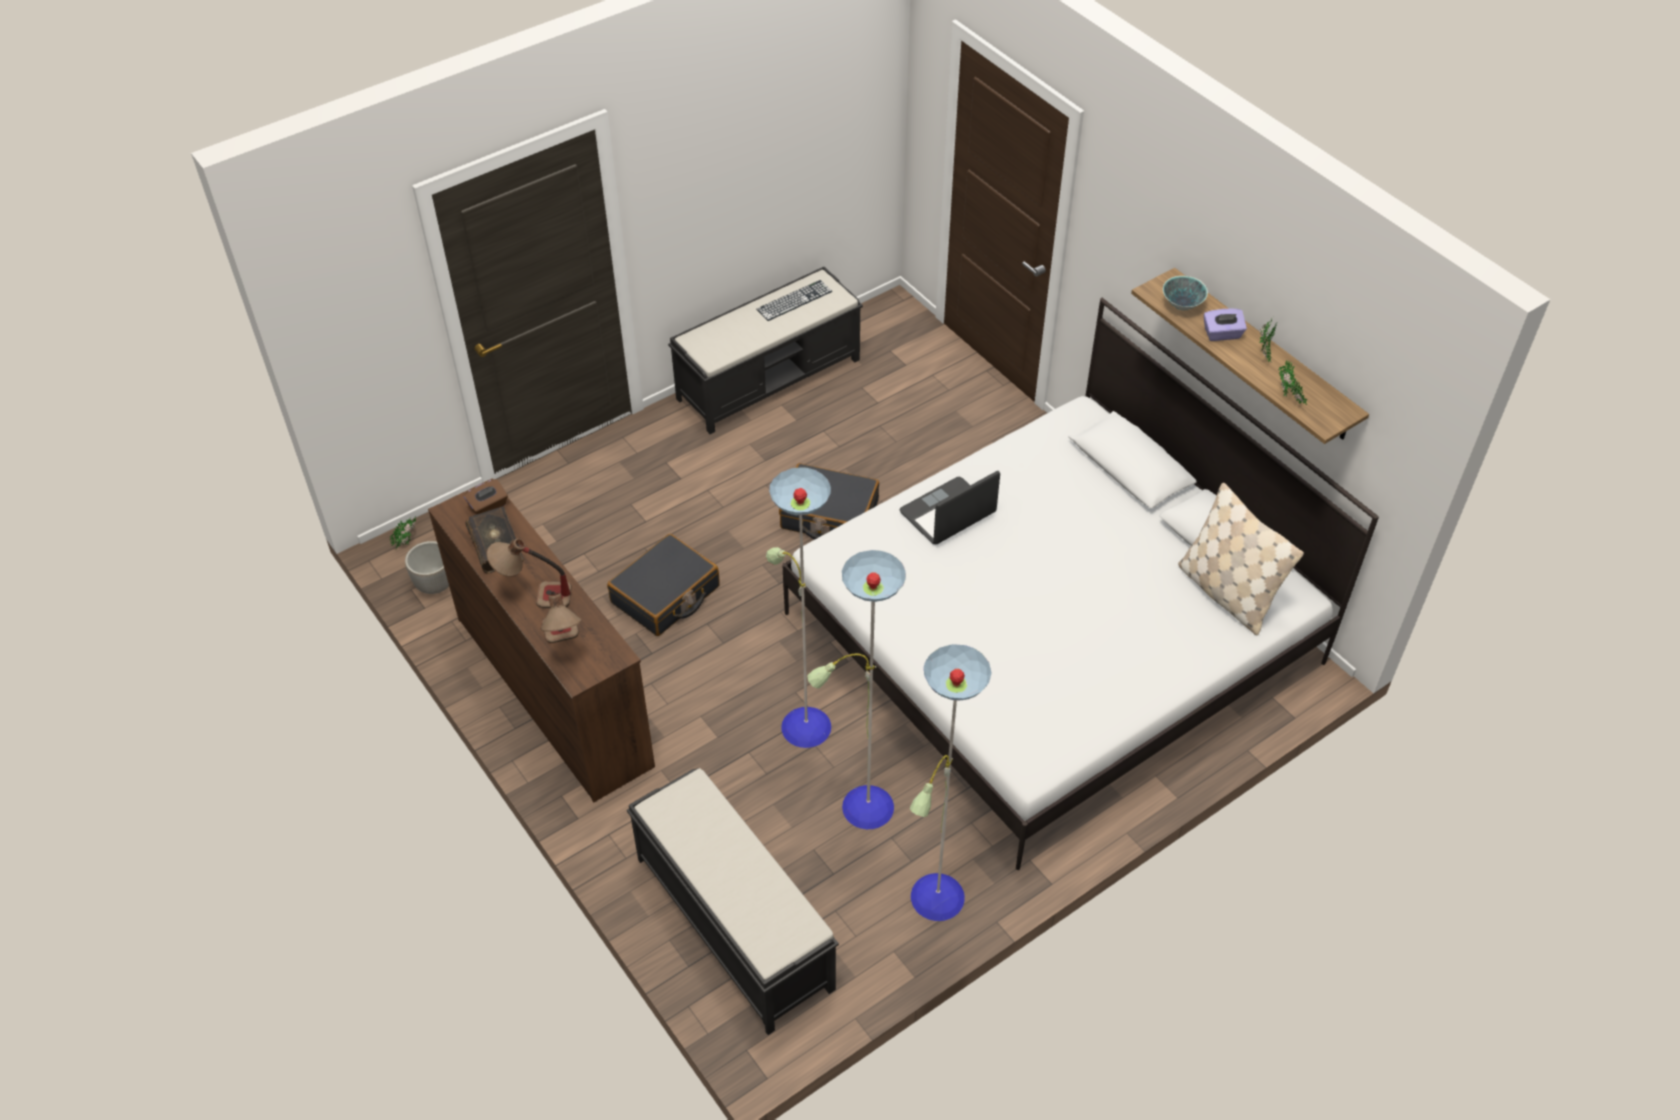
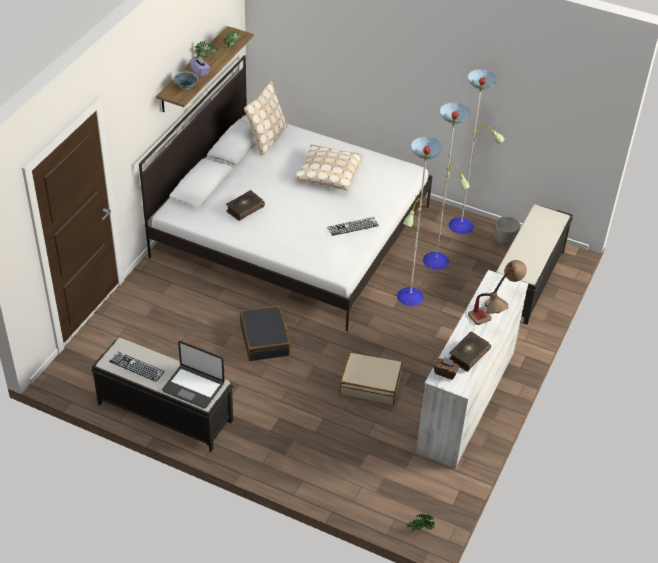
camera: 120 degrees left, 5 degrees down
planter [405,541,449,594] -> planter moved to [494,216,520,246]
brown dresser [428,478,655,802] -> white dresser [416,270,528,468]
black suitcase [607,534,720,636] -> beige suitcase [340,352,403,405]
laptop [899,471,1000,544] -> laptop moved to [162,341,225,408]
none -> book [226,190,265,221]
none -> beige pillow [293,144,363,190]
none -> keyboard [327,217,379,236]

